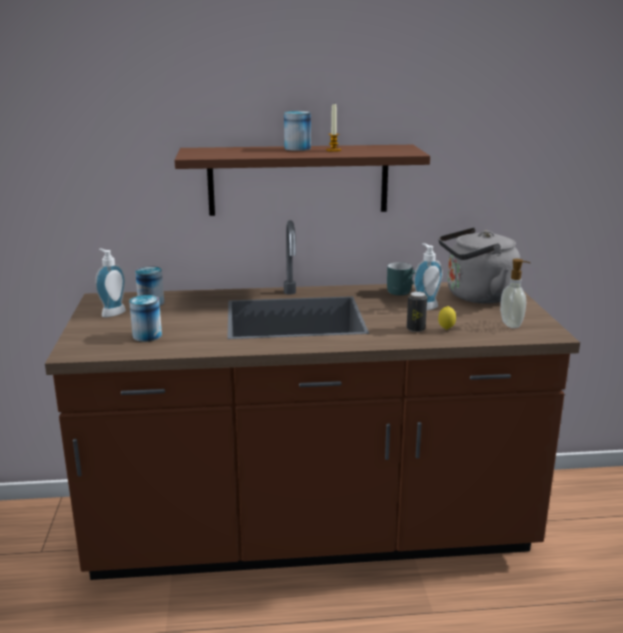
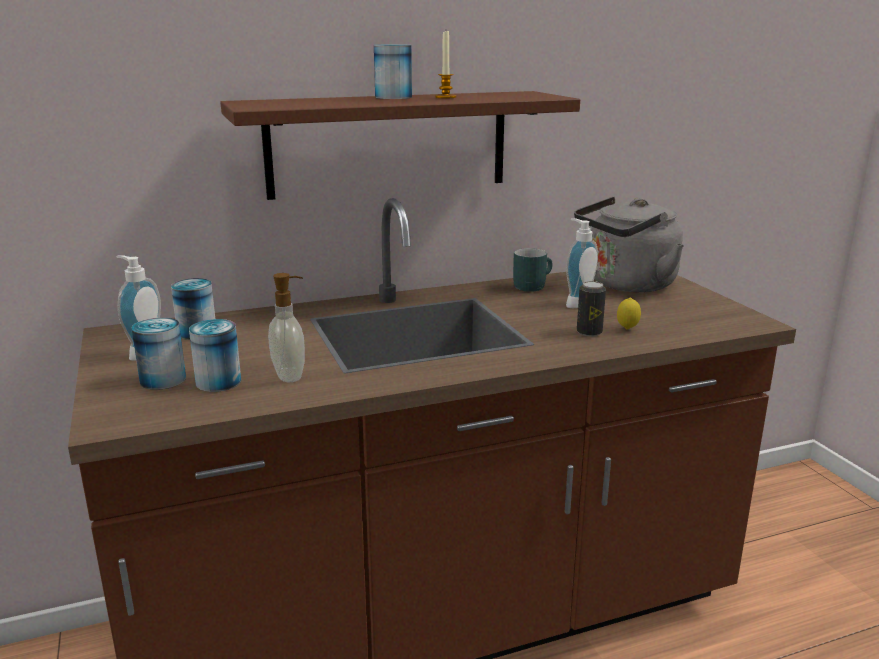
camera: 15 degrees left, 0 degrees up
soap dispenser [500,259,530,328] -> soap dispenser moved to [268,273,305,382]
none -> can [131,317,186,390]

